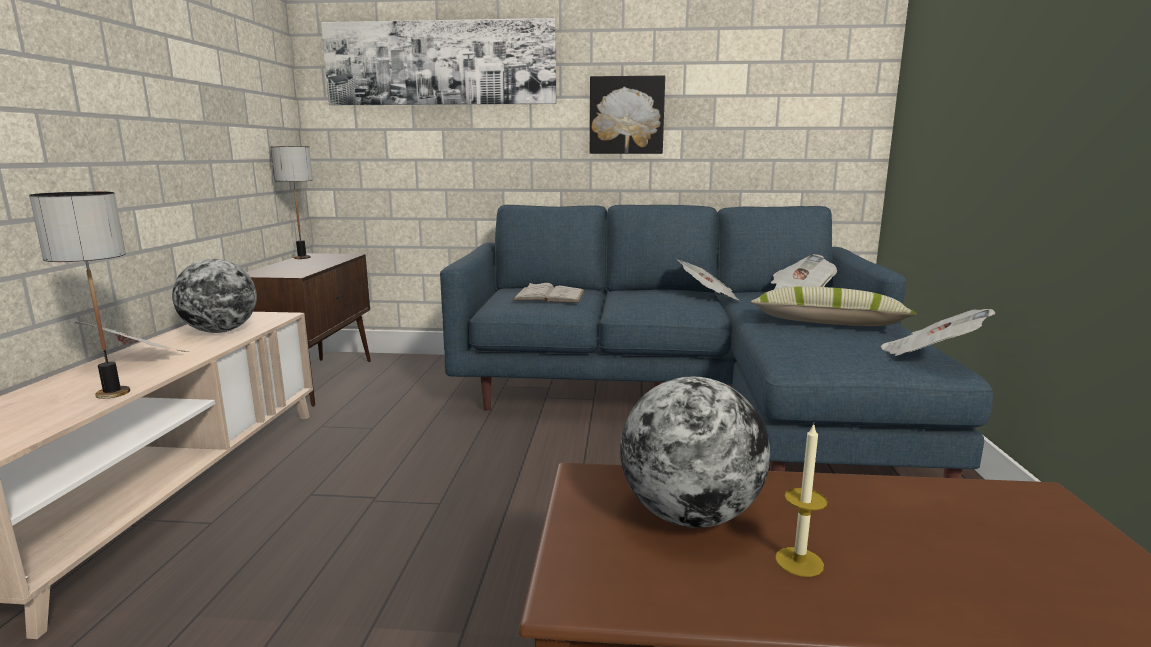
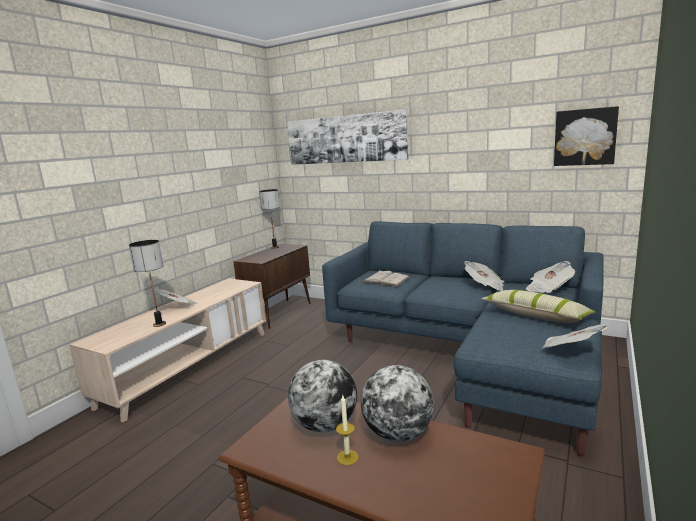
camera: 25 degrees right, 0 degrees up
globe [172,259,257,333] -> globe moved to [361,365,434,442]
picture [590,76,665,154] -> picture moved to [554,106,619,166]

